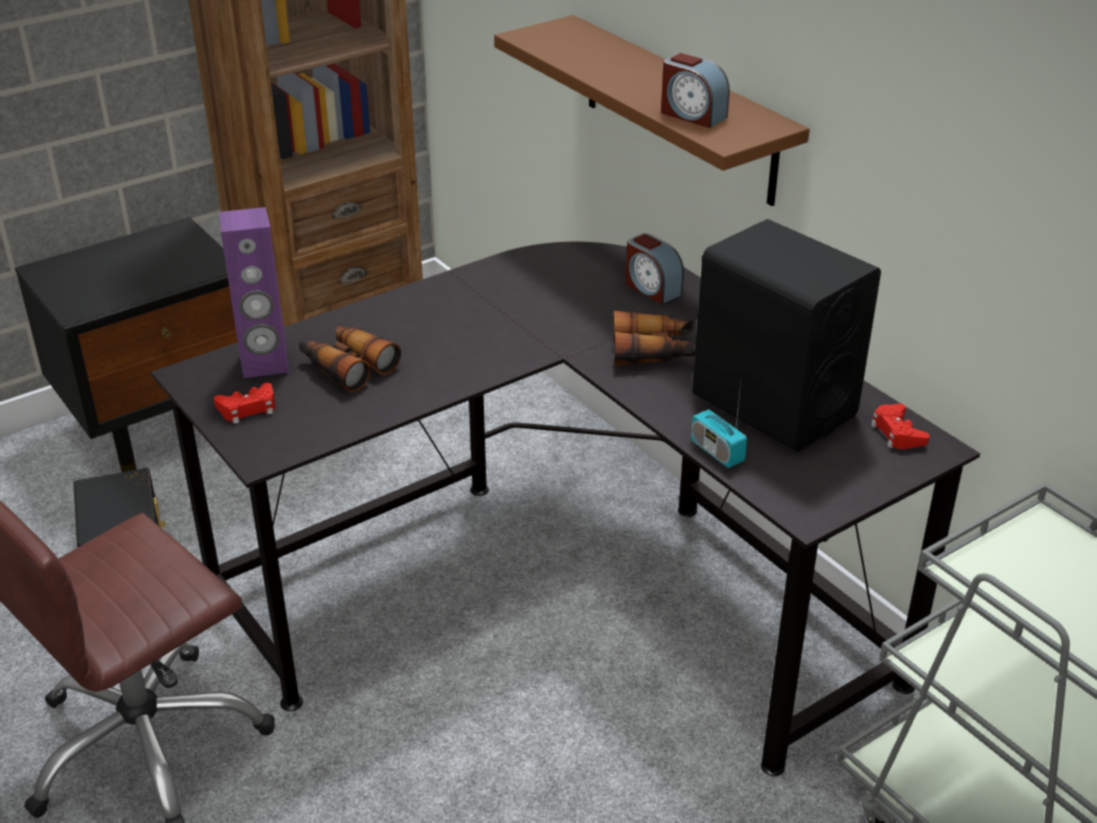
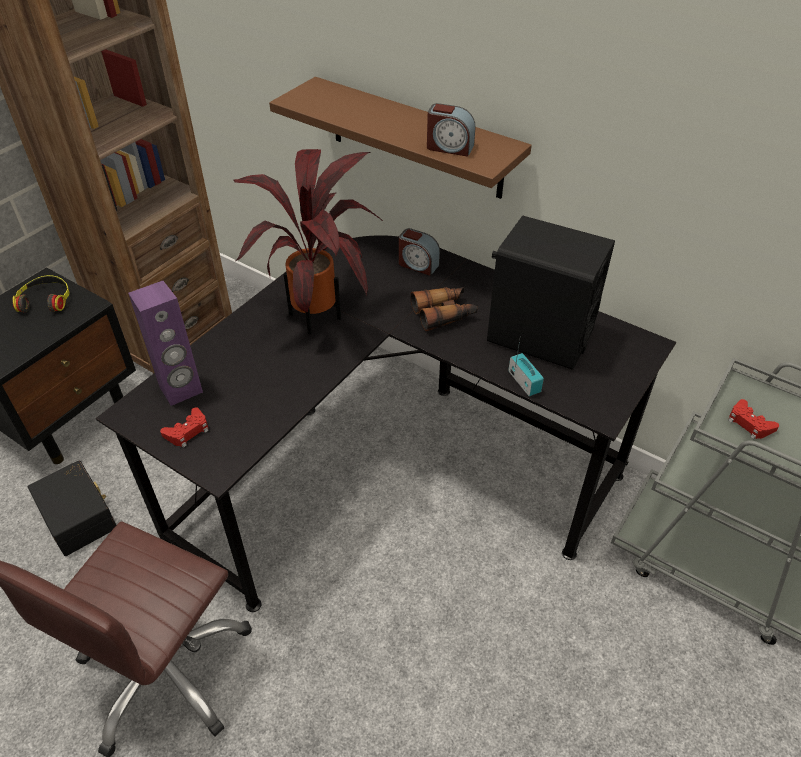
camera: 20 degrees left, 10 degrees up
binoculars [299,323,401,392] -> none
radio [691,383,747,468] -> radio turned 150 degrees counterclockwise [508,335,544,396]
red game controller [871,404,930,449] -> red game controller moved to [728,399,779,439]
none -> headphones [13,275,69,313]
none -> potted plant [233,149,384,334]

